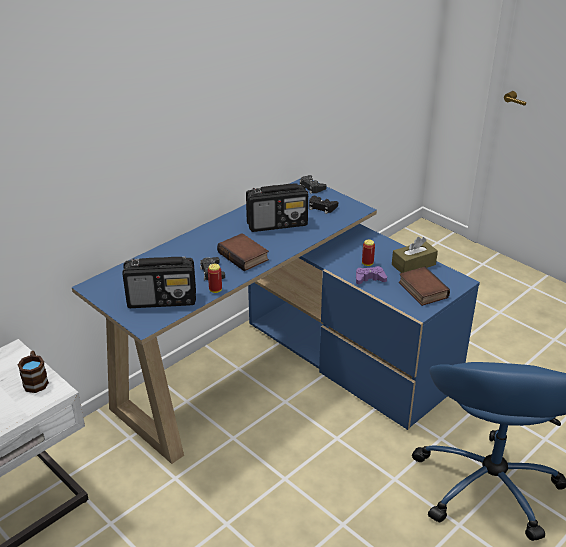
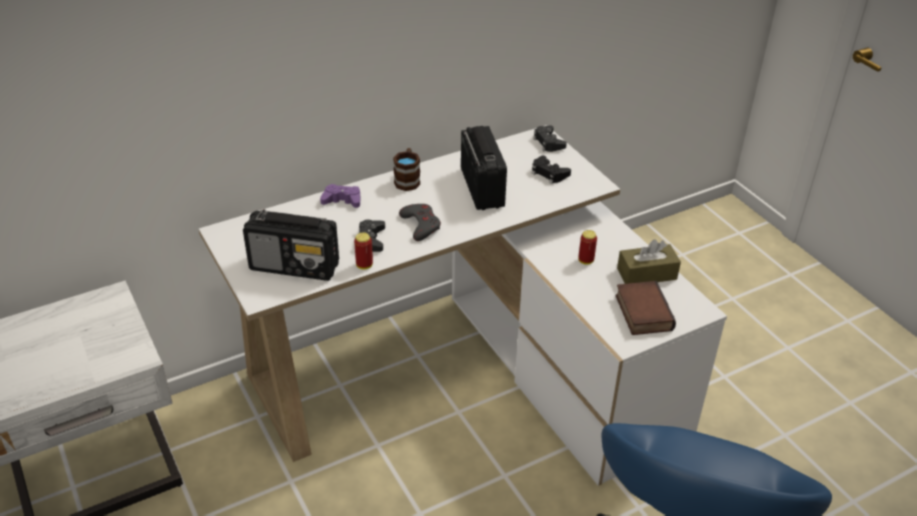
camera: 15 degrees right, 5 degrees up
brown mug [18,351,49,393] -> brown mug moved to [393,148,420,191]
blue desk [72,178,480,464] -> white desk [199,125,727,486]
book [217,233,269,271] -> grey game controller [399,204,441,241]
radio [246,183,308,232] -> radio turned 105 degrees counterclockwise [461,126,507,210]
purple game controller [356,266,387,284] -> purple game controller moved to [320,184,361,208]

